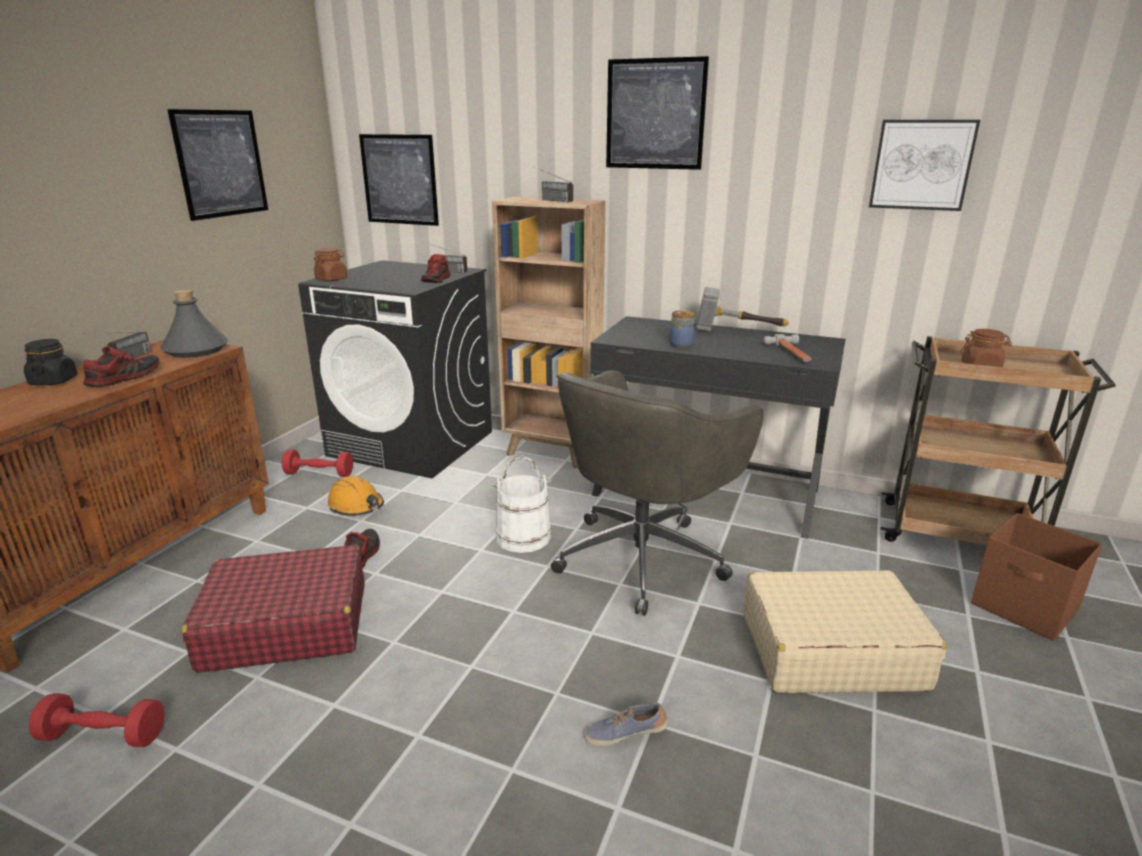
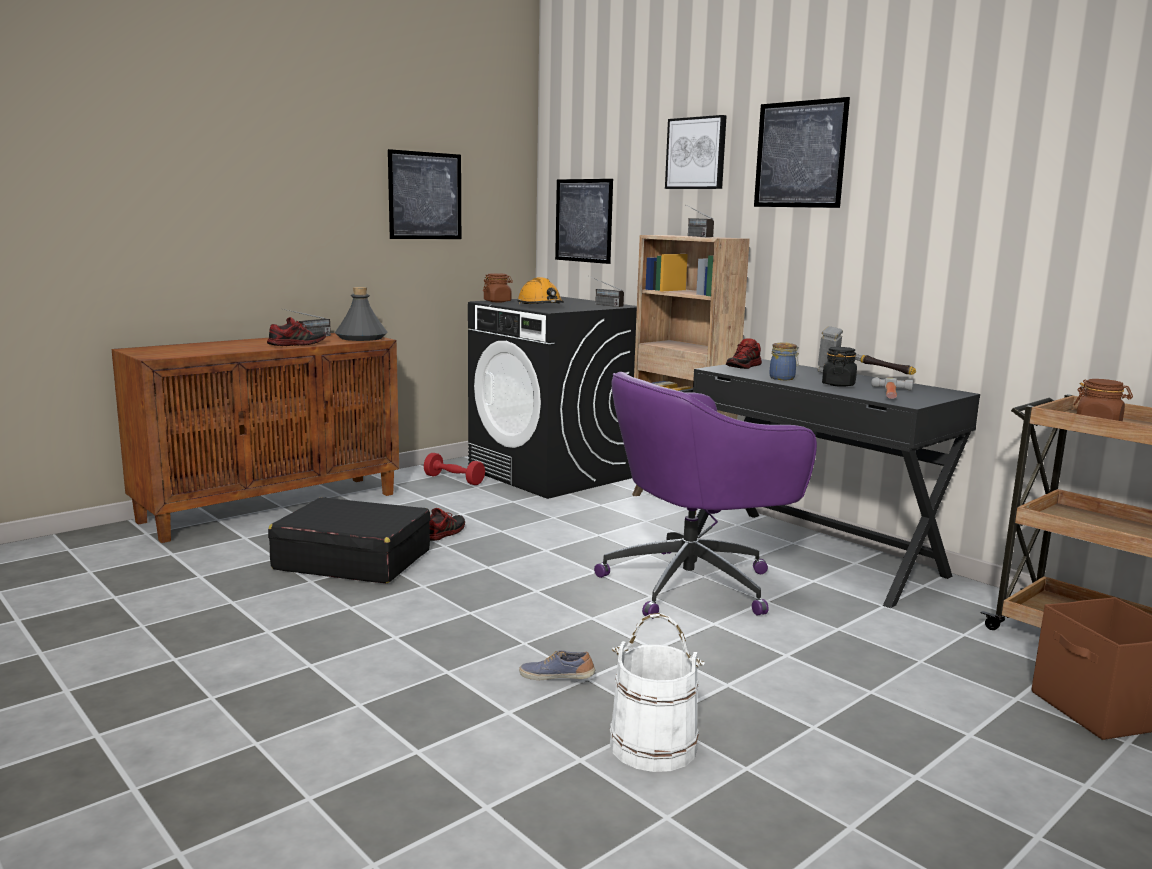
camera: 25 degrees right, 10 degrees down
black jar [24,339,78,385] -> black jar moved to [822,347,857,387]
red dumbbell [29,693,165,747] -> none
red suitcase [181,545,365,673] -> black suitcase [268,497,431,583]
orange hard hat [328,476,384,516] -> orange hard hat moved to [517,277,564,304]
shoe [421,254,451,283] -> shoe moved to [726,338,762,369]
white bucket [492,456,551,553] -> white bucket moved to [610,613,705,772]
grey office chair [551,370,764,616] -> purple office chair [594,372,817,619]
beige suitcase [743,570,947,693] -> none
picture [869,120,980,211] -> picture moved to [665,115,727,189]

